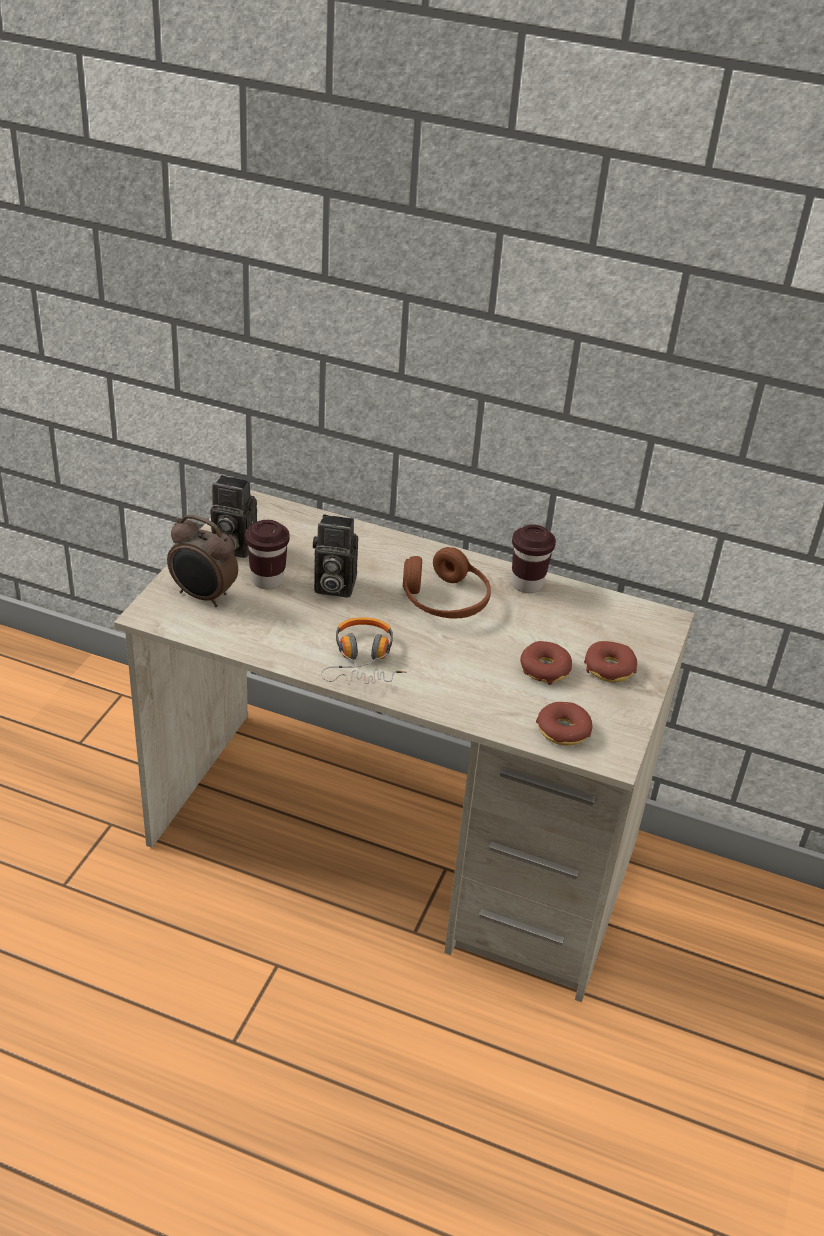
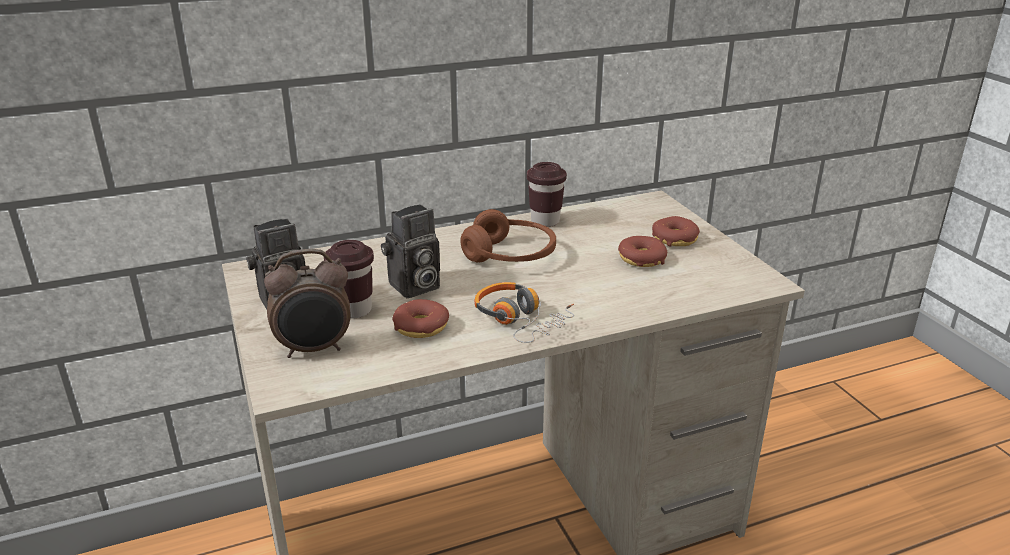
camera: 40 degrees left, 10 degrees down
donut [536,702,592,746] -> donut moved to [392,299,449,338]

